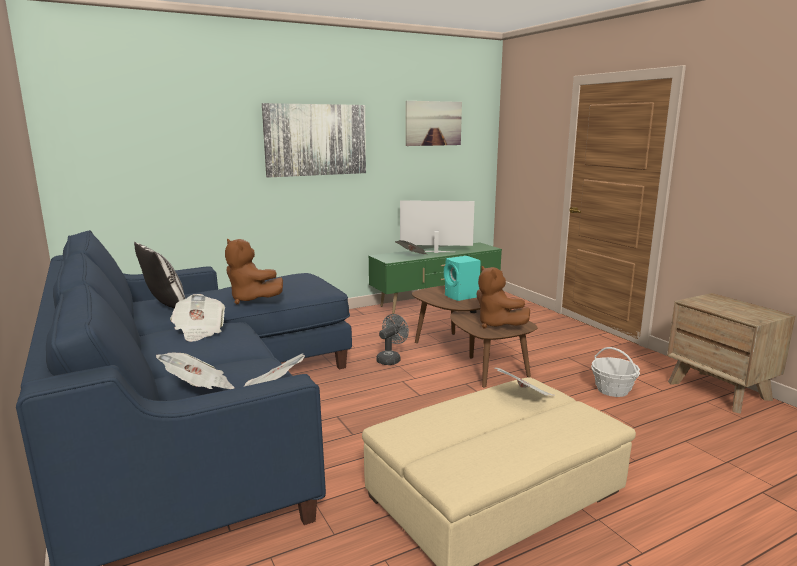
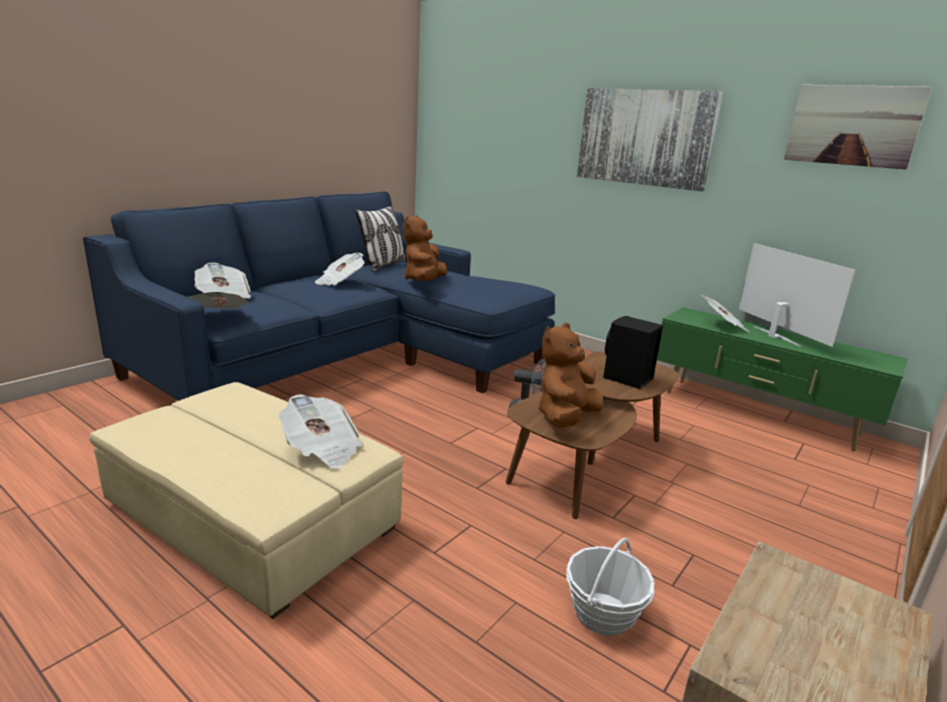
camera: 65 degrees right, 5 degrees up
turquoise speaker [444,256,481,301] -> black speaker [603,316,663,389]

